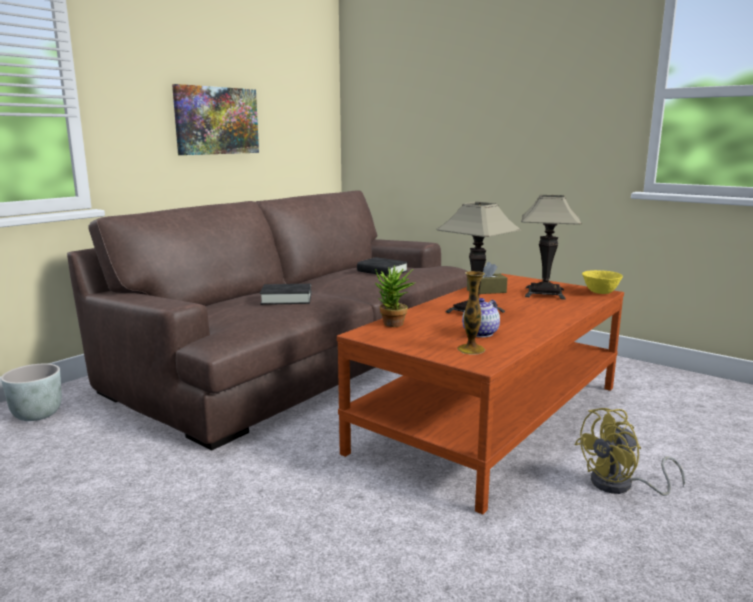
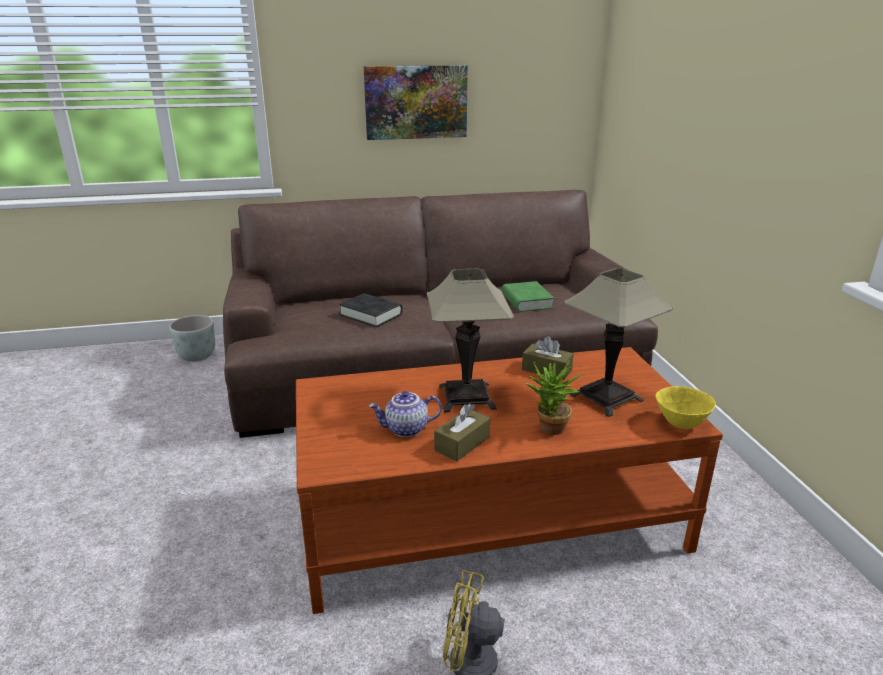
camera: 40 degrees right, 10 degrees up
black book [357,257,408,276] -> green book [502,281,554,312]
potted plant [375,265,416,327] -> potted plant moved to [526,360,584,435]
vase [457,271,485,355] -> none
none -> brown tissue box [434,404,490,461]

